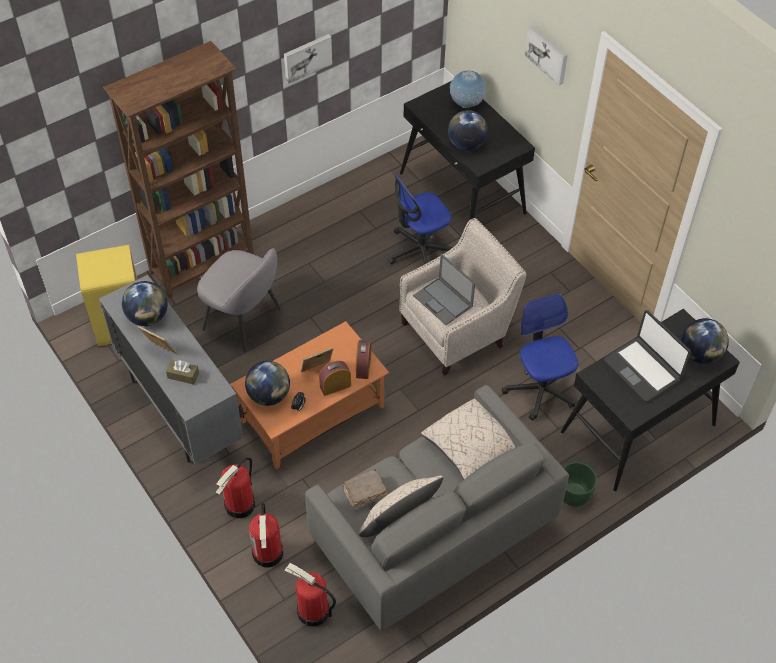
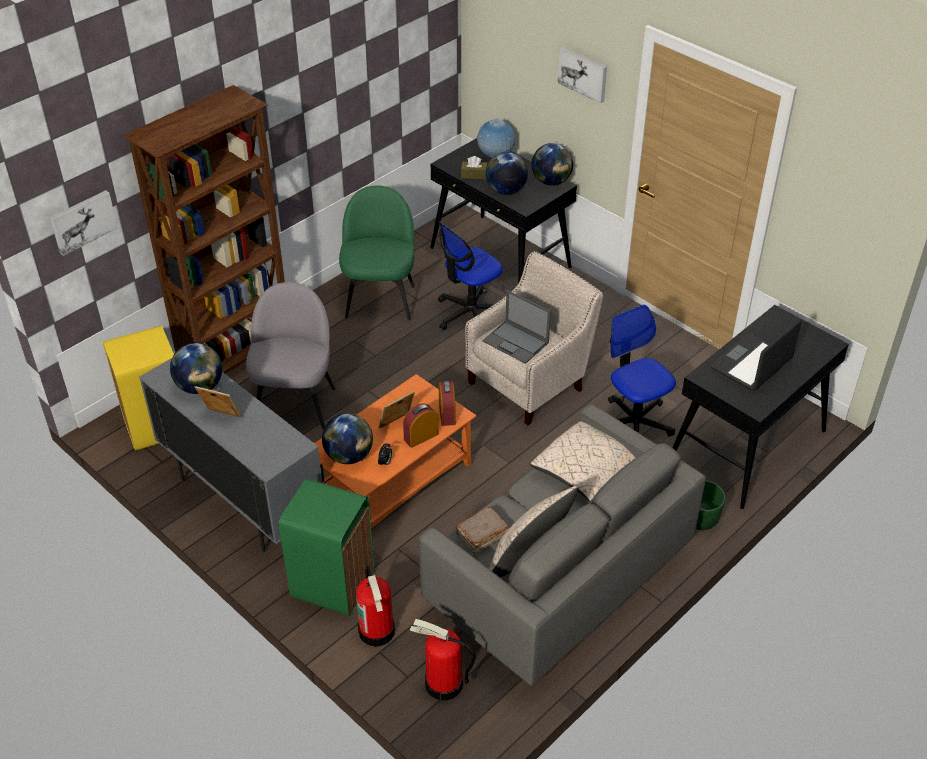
camera: 10 degrees left, 10 degrees down
brown tissue box [166,360,199,384] -> brown tissue box moved to [461,156,487,179]
grey chair [197,248,281,352] -> grey chair turned 105 degrees counterclockwise [246,282,335,429]
fire extinguisher [215,457,255,518] -> green trash can [279,478,374,616]
picture [284,34,332,84] -> picture moved to [50,190,118,256]
laptop [604,310,691,402] -> laptop turned 90 degrees clockwise [711,318,802,391]
globe [682,318,729,364] -> globe moved to [532,143,573,186]
none -> green chair [339,185,415,320]

